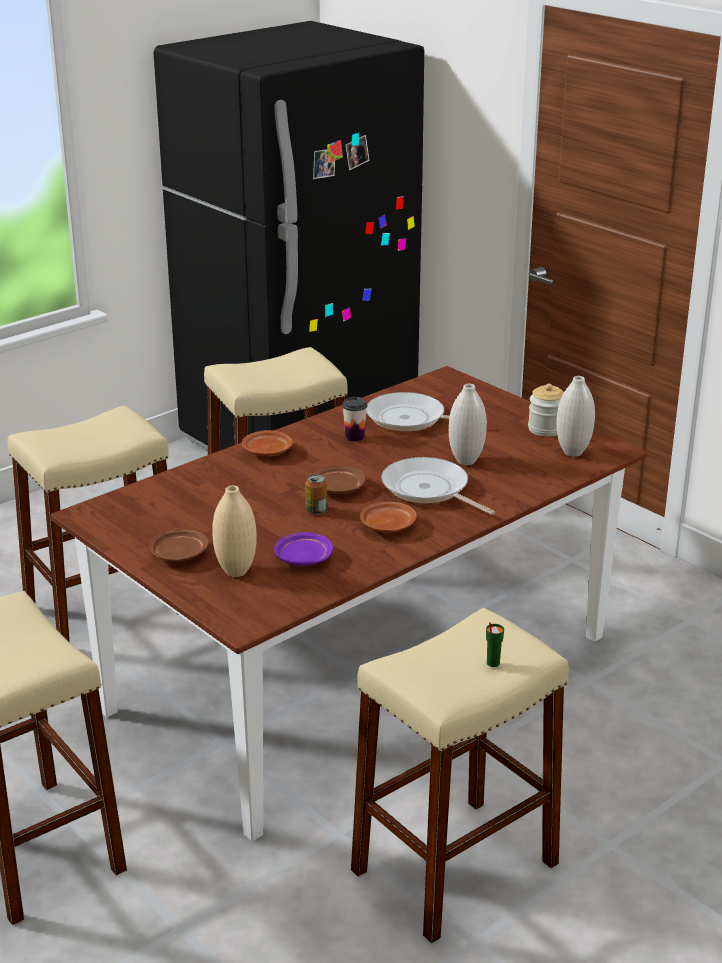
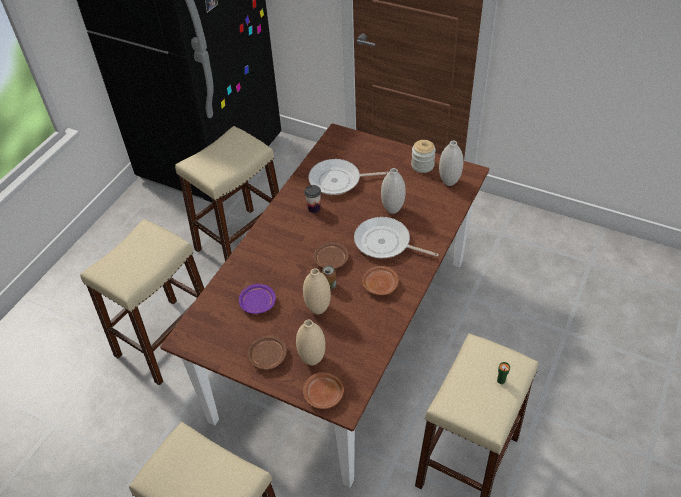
camera: 20 degrees left, 20 degrees up
brown plate [242,430,293,457] -> brown plate moved to [303,372,344,409]
purple plate [274,532,333,566] -> purple plate moved to [239,284,276,314]
none -> beige vase [303,268,331,314]

